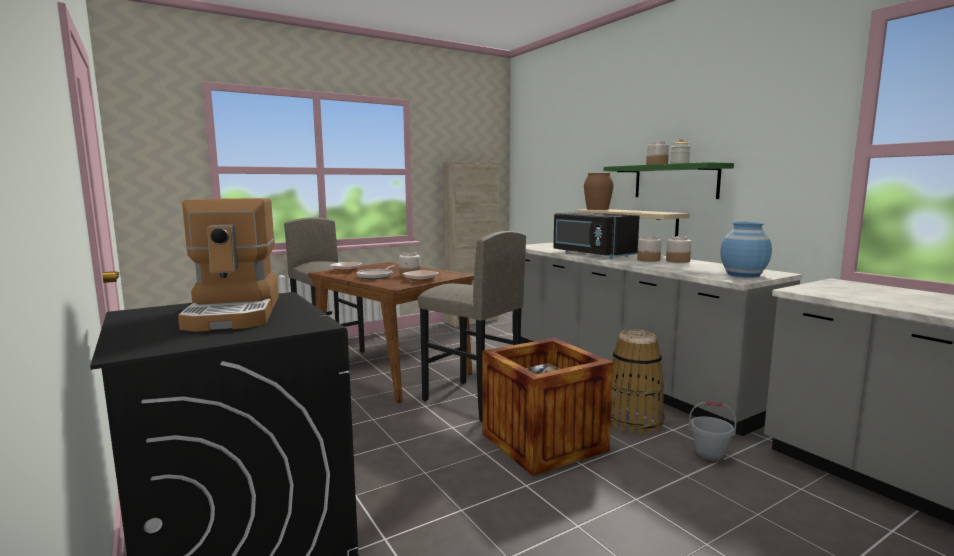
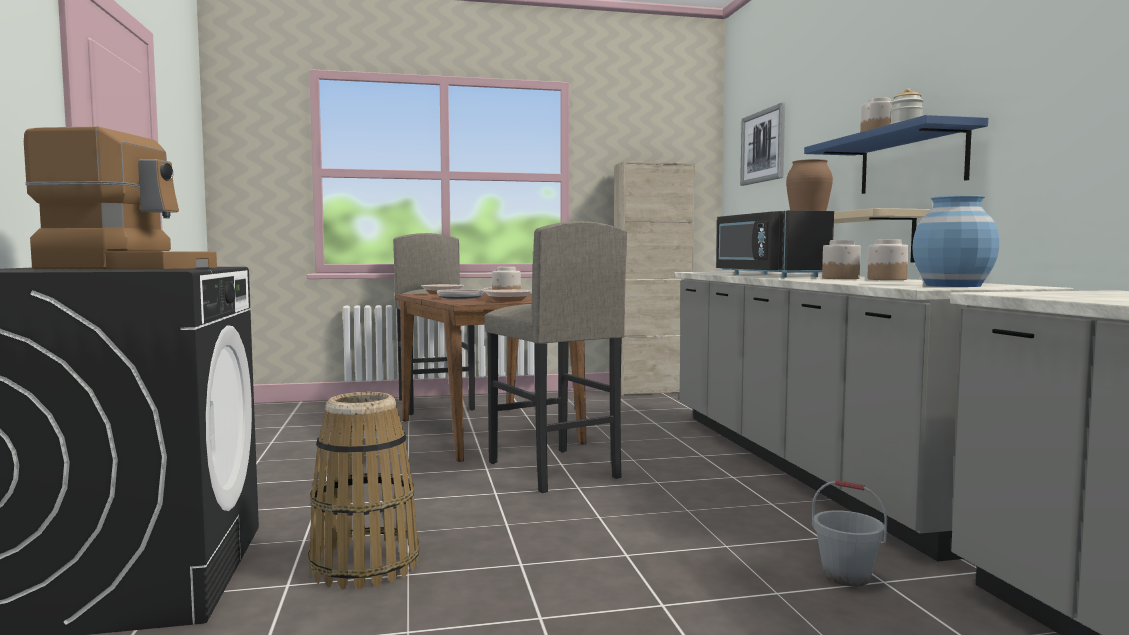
camera: 20 degrees right, 5 degrees down
coffee machine [178,198,279,332] -> coffee machine turned 90 degrees counterclockwise [24,126,217,269]
crate [482,338,613,476] -> none
green shelf [604,162,734,199] -> blue shelf [804,115,988,194]
basket [611,329,664,434] -> basket moved to [308,392,419,589]
none -> picture [740,103,785,186]

